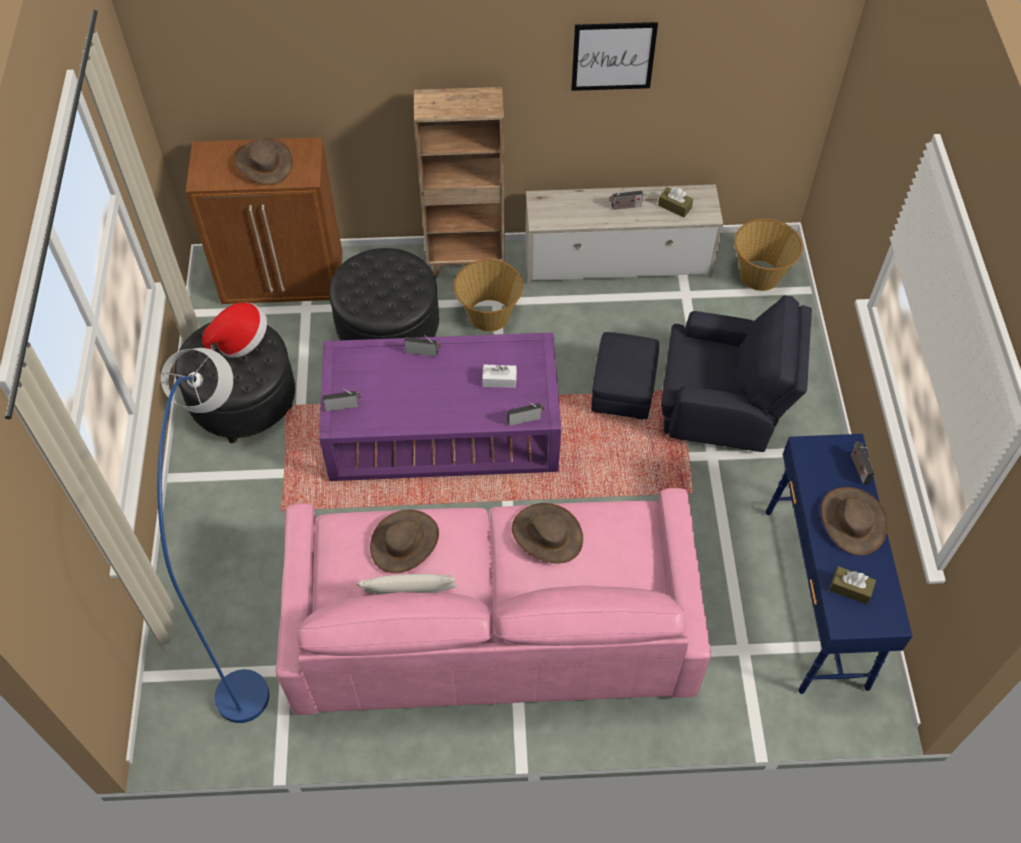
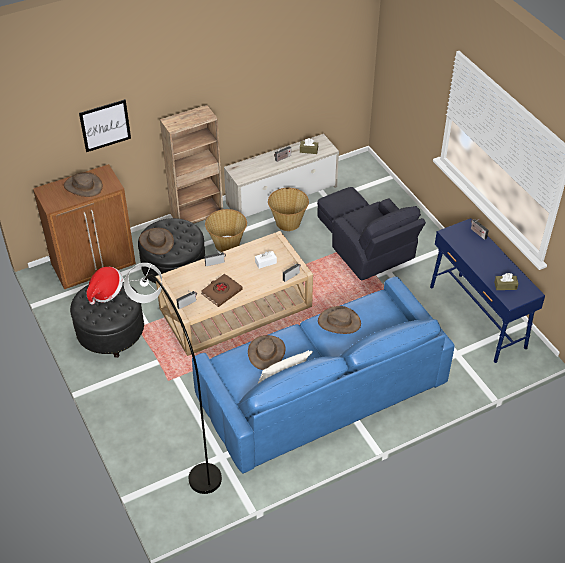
camera: 25 degrees left, 10 degrees down
blue floor lamp [157,348,269,723] -> grey floor lamp [124,263,222,494]
pink sofa [276,488,711,715] -> blue sofa [192,276,455,473]
purple coffee table [319,332,561,481] -> beige coffee table [155,231,313,356]
picture [571,22,658,91] -> picture moved to [79,99,131,152]
black armchair [591,295,812,452] -> black armchair turned 75 degrees clockwise [317,187,426,281]
basket [734,219,803,291] -> basket moved to [268,188,309,231]
brown hat [821,487,888,556] -> brown hat moved to [139,228,174,255]
none -> brown book [201,274,242,307]

